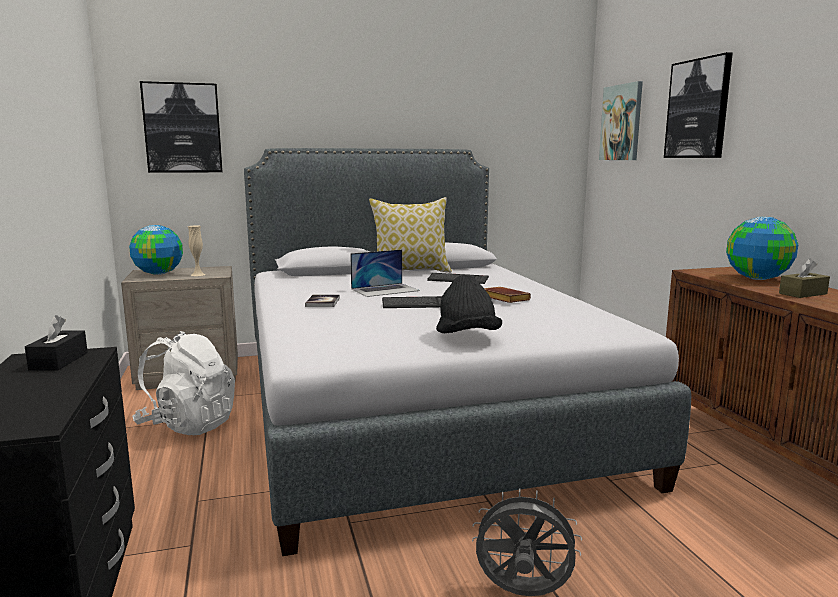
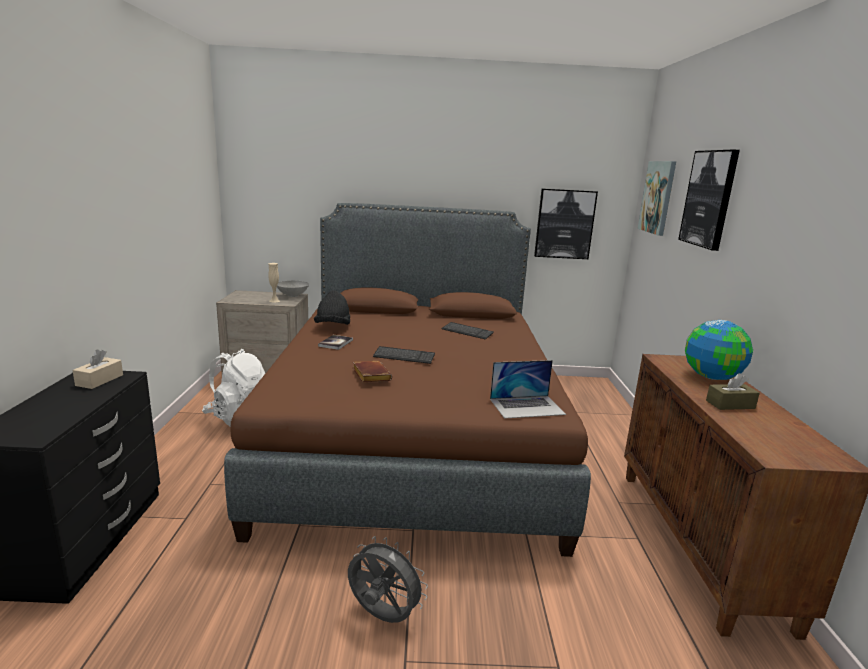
camera: 15 degrees right, 5 degrees up
black tissue box [25,315,88,371] -> beige tissue box [72,349,123,389]
globe [129,225,183,275] -> none
picture [140,81,223,173] -> picture moved to [534,189,598,259]
grey bed [244,148,691,556] -> brown bed [224,203,591,557]
laptop [350,250,420,297] -> laptop moved to [490,360,566,419]
pillow [369,197,452,273] -> none
black hat [436,275,502,333] -> black hat moved to [314,290,350,325]
brown book [484,287,531,303] -> brown book moved to [352,361,392,382]
none -> grey bowl [277,281,309,297]

